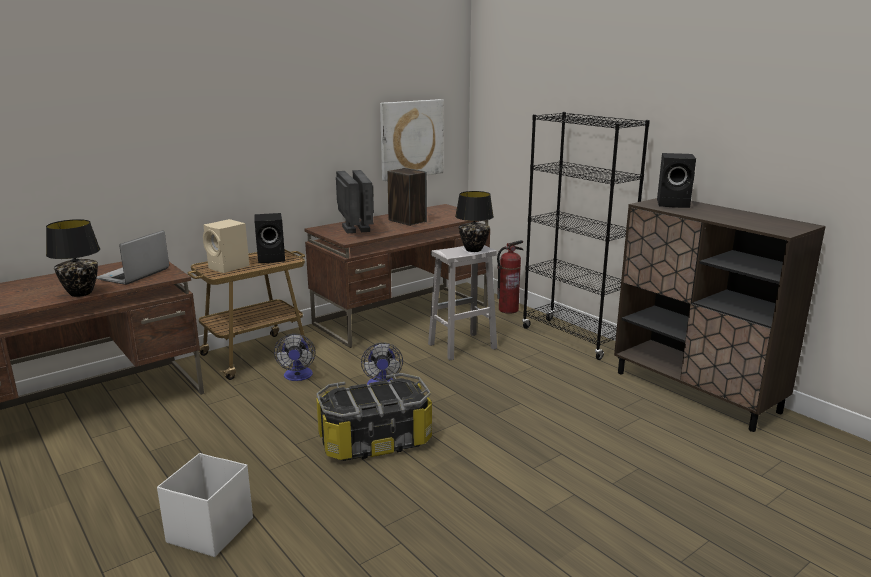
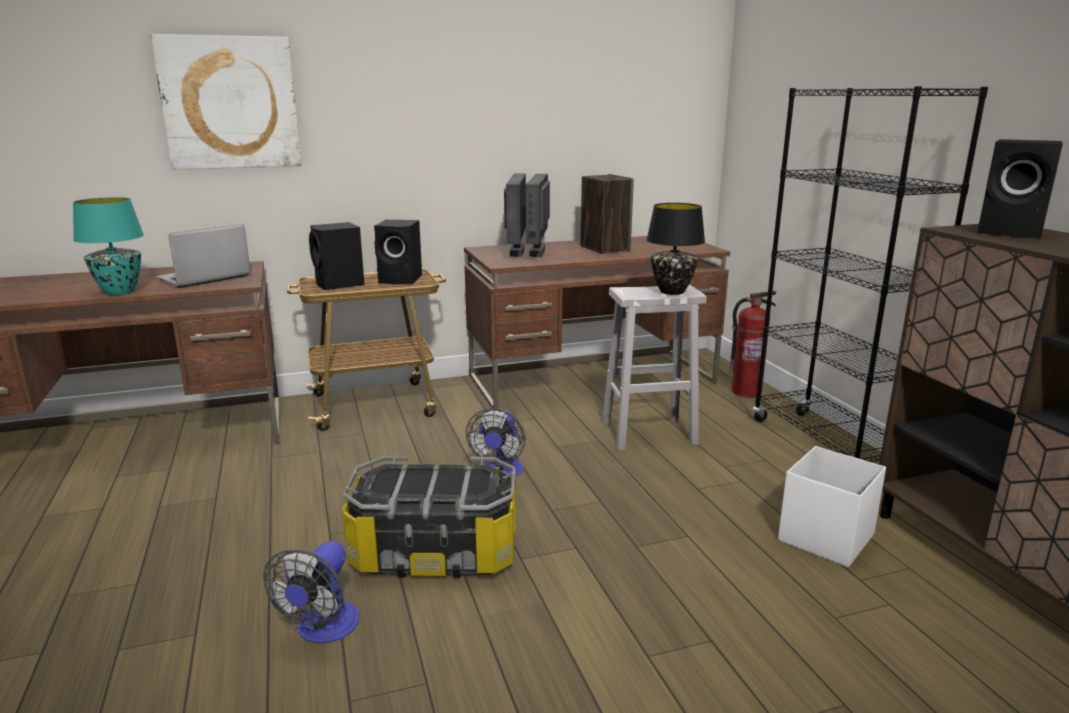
camera: 20 degrees right, 0 degrees up
black table lamp [46,219,100,297] -> turquoise table lamp [73,197,144,295]
white storage box [157,453,253,557] -> white storage box moved to [778,446,886,567]
beige speaker [203,219,249,273] -> black speaker [309,222,365,290]
fan [274,334,315,381] -> fan moved to [263,541,359,643]
picture [380,99,444,181] -> picture moved to [150,34,302,170]

